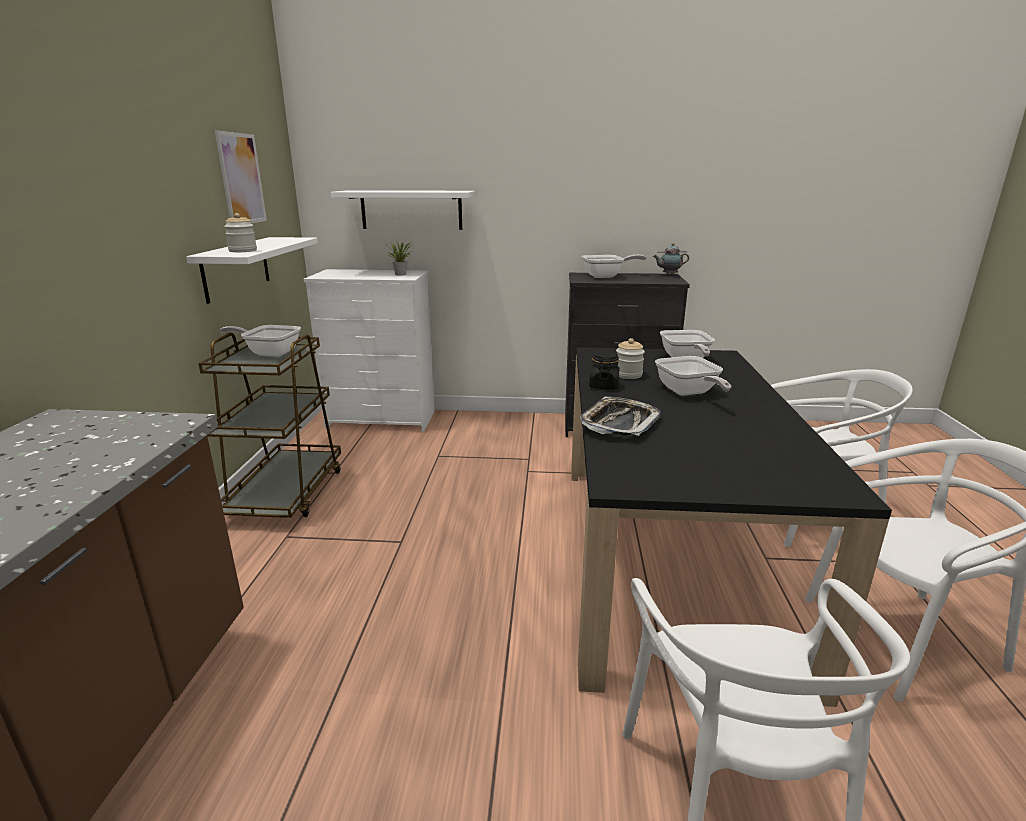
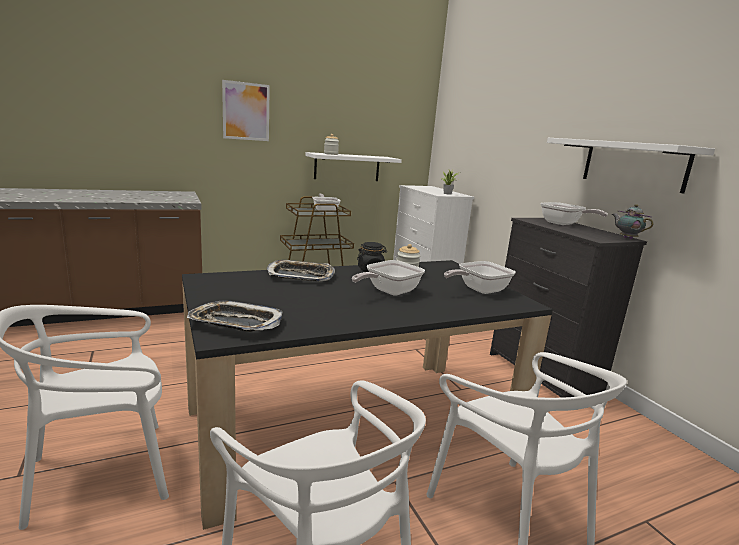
camera: 60 degrees right, 5 degrees down
picture [215,130,267,223] -> picture moved to [222,80,270,141]
white shelf [330,190,475,230] -> white shelf moved to [547,138,715,194]
none -> tray [187,301,282,332]

